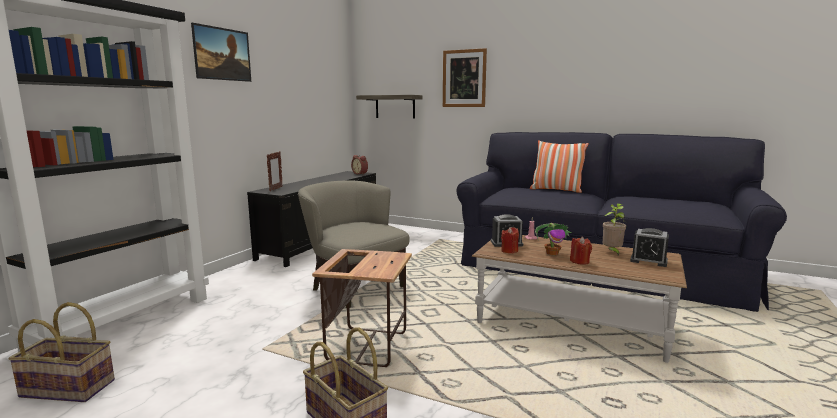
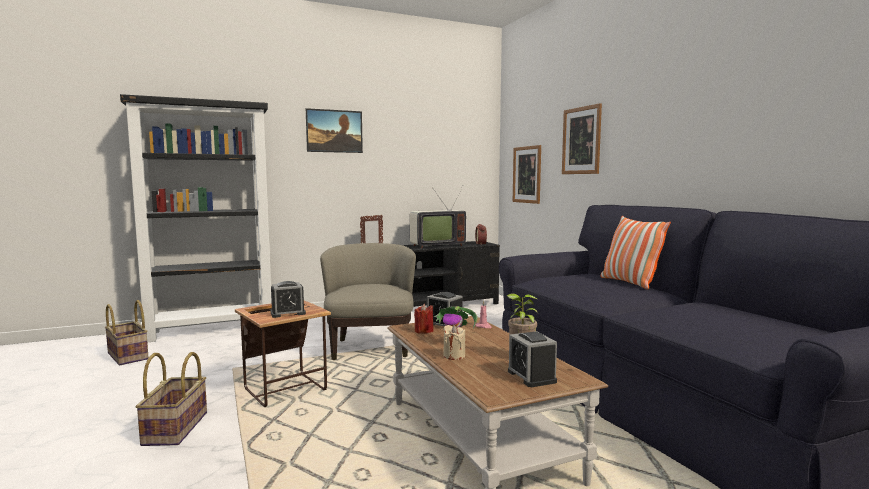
camera: 40 degrees right, 5 degrees down
shelf [356,95,422,119] -> picture [513,145,541,204]
red candle [570,237,592,265] -> beige candle [443,325,465,360]
none -> alarm clock [270,281,306,318]
none -> television [410,186,466,248]

